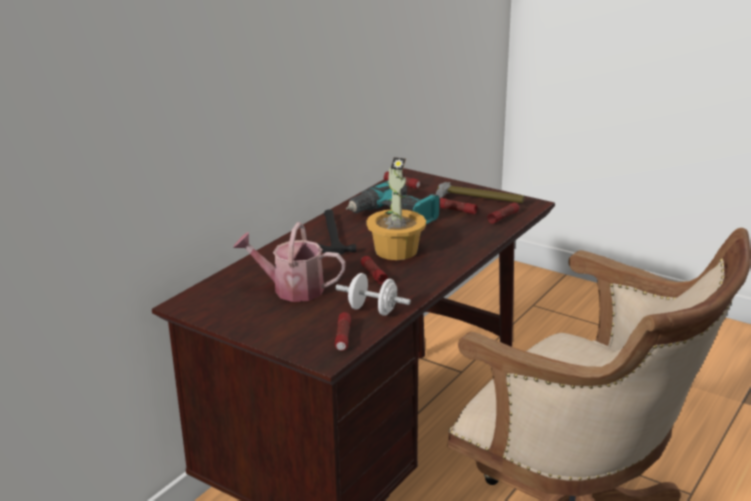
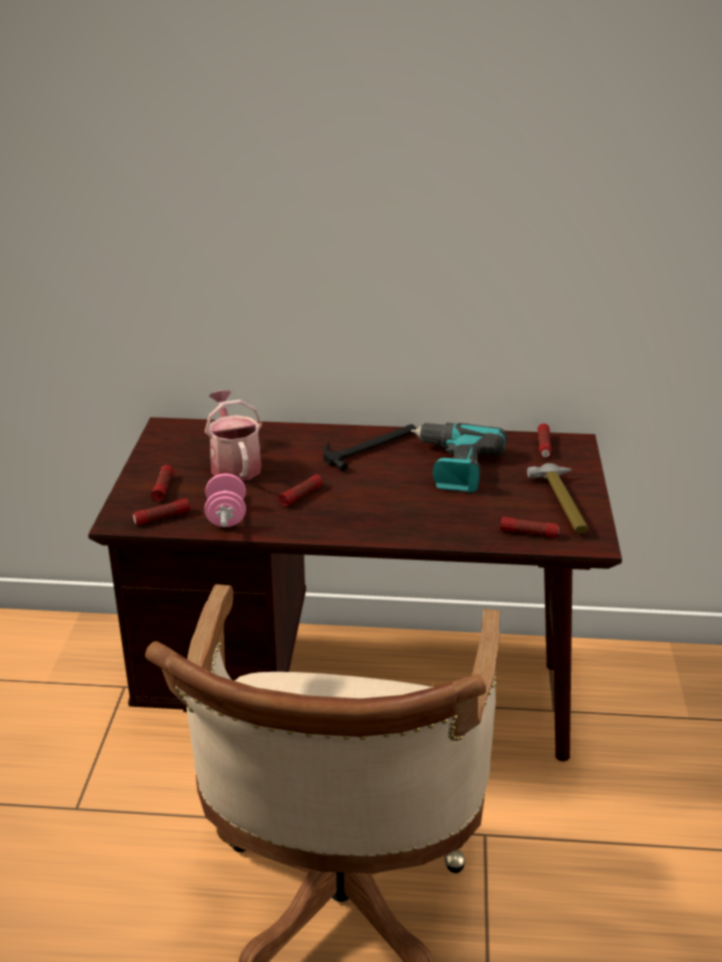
camera: 60 degrees right, 5 degrees up
white dumbbell [335,273,411,315] -> pink dumbbell [204,474,246,527]
potted plant [366,157,426,260] -> none
flashlight [440,198,478,214] -> flashlight moved to [151,465,174,501]

